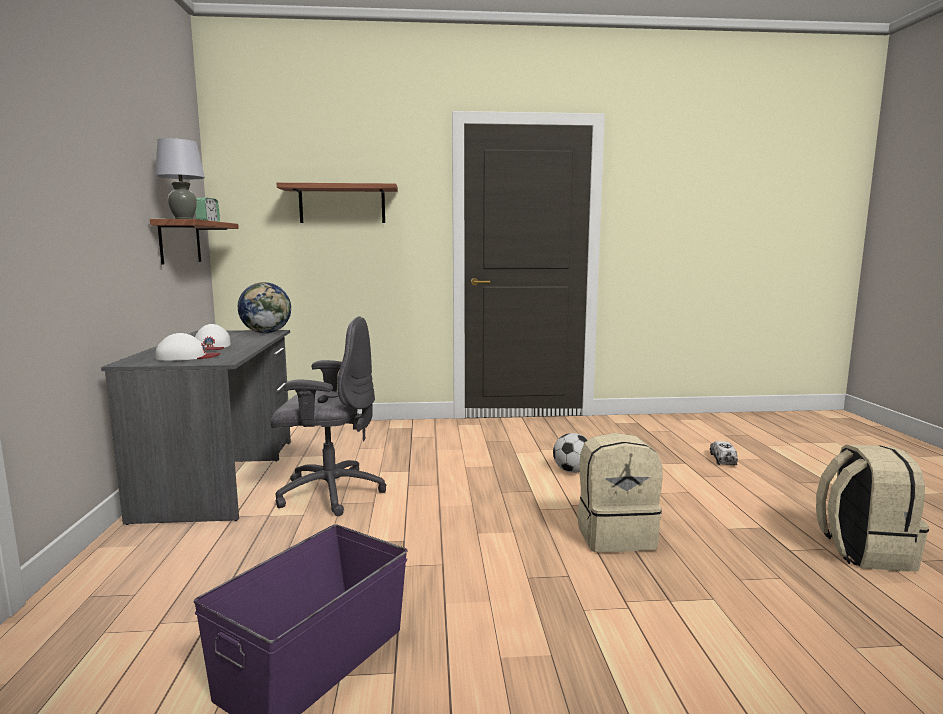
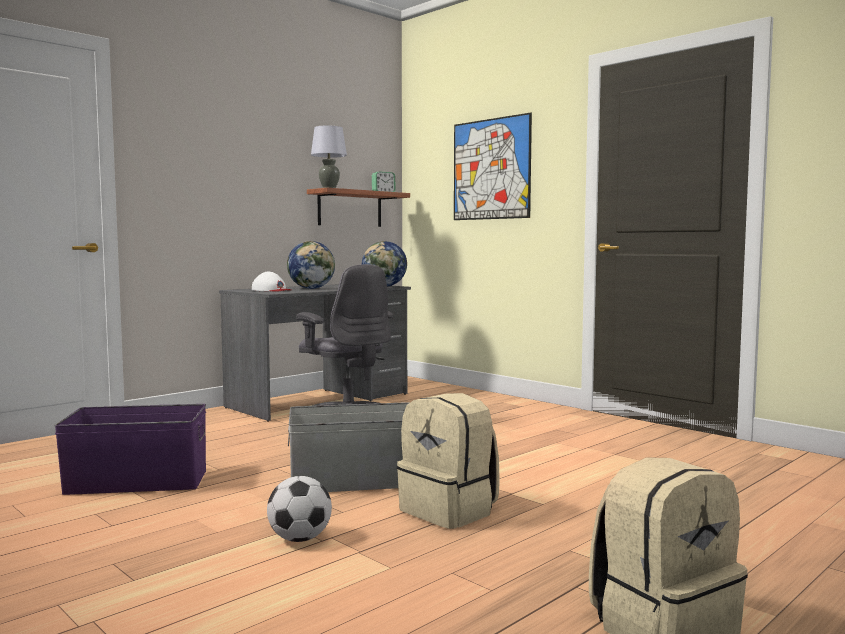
camera: 50 degrees right, 5 degrees down
white cap [195,324,231,350] -> globe [287,241,335,289]
shelf [276,183,398,223] -> picture [454,113,532,220]
football [553,433,588,473] -> football moved to [267,476,332,542]
toy truck [710,441,738,466] -> none
none -> grey storage box [288,402,409,492]

